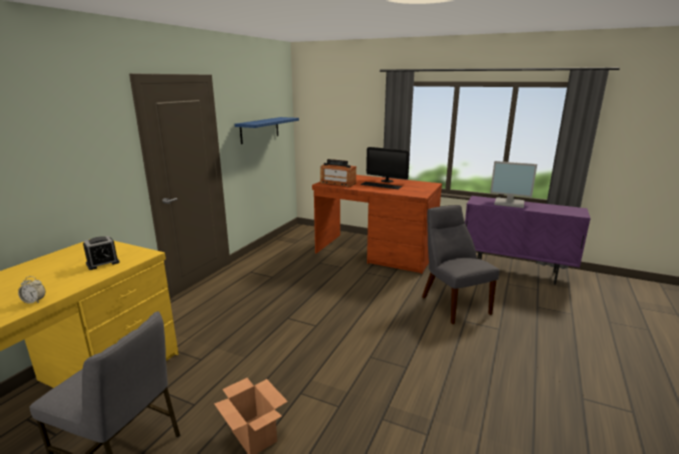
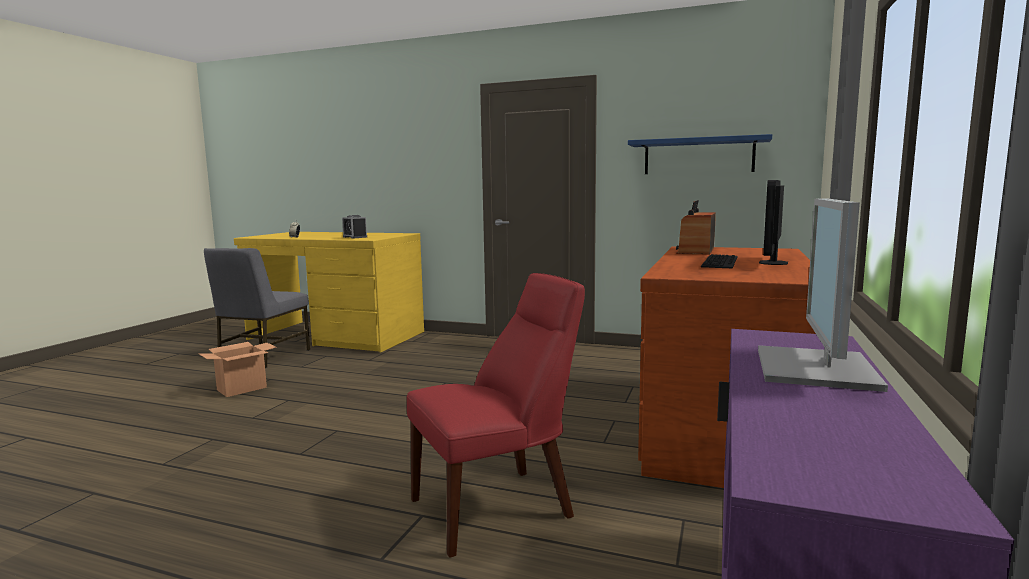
camera: 85 degrees right, 10 degrees down
grey chair [422,205,499,324] -> red chair [407,273,585,558]

